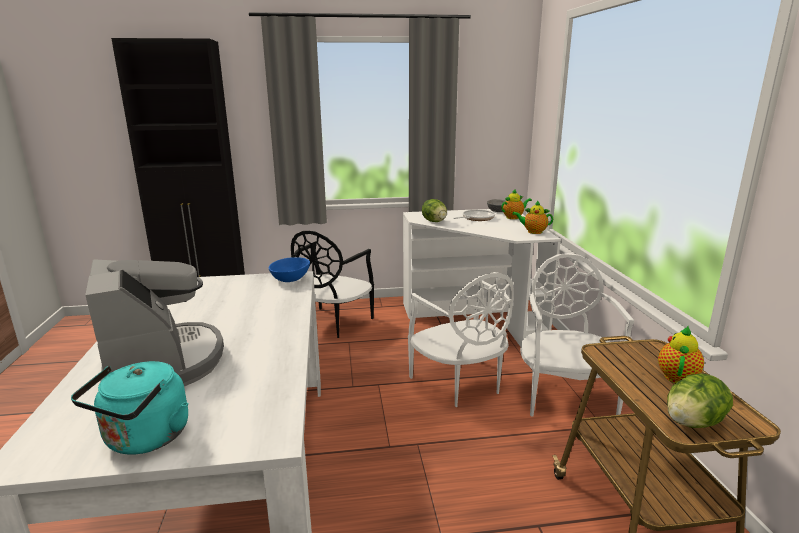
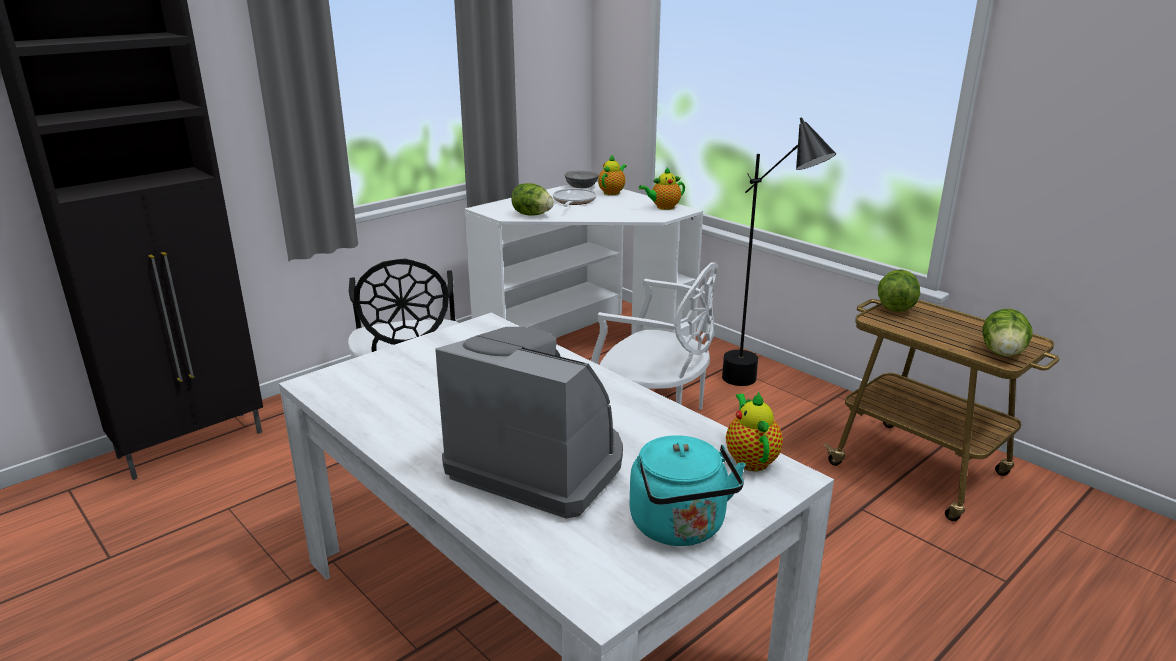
camera: 35 degrees left, 5 degrees up
blue bowl [269,257,310,282] -> none
white chair [520,253,634,417] -> black floor lamp [722,117,836,386]
teapot [658,326,704,383] -> teapot moved to [726,391,783,471]
none -> lettuce [878,269,920,312]

